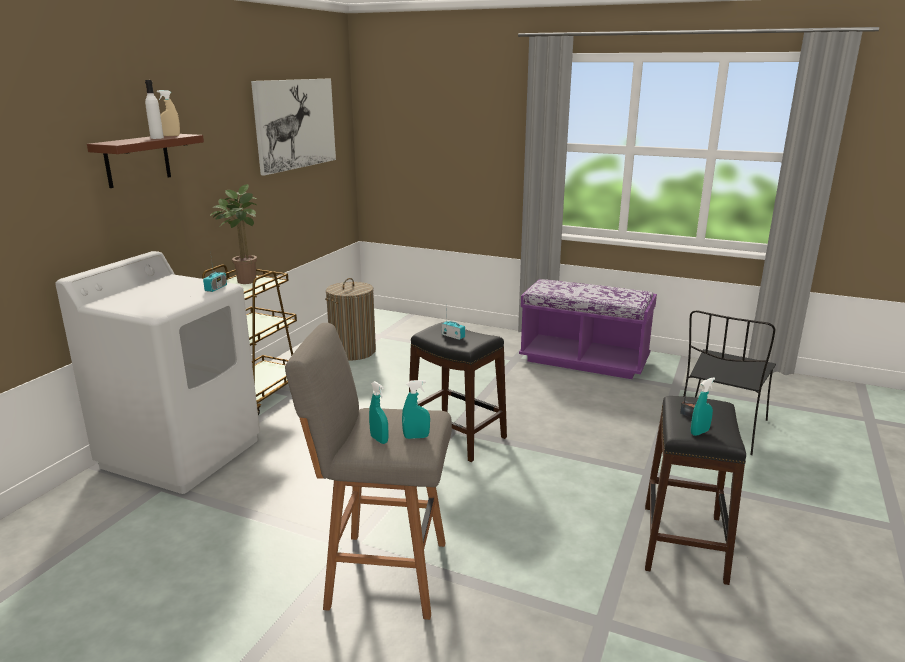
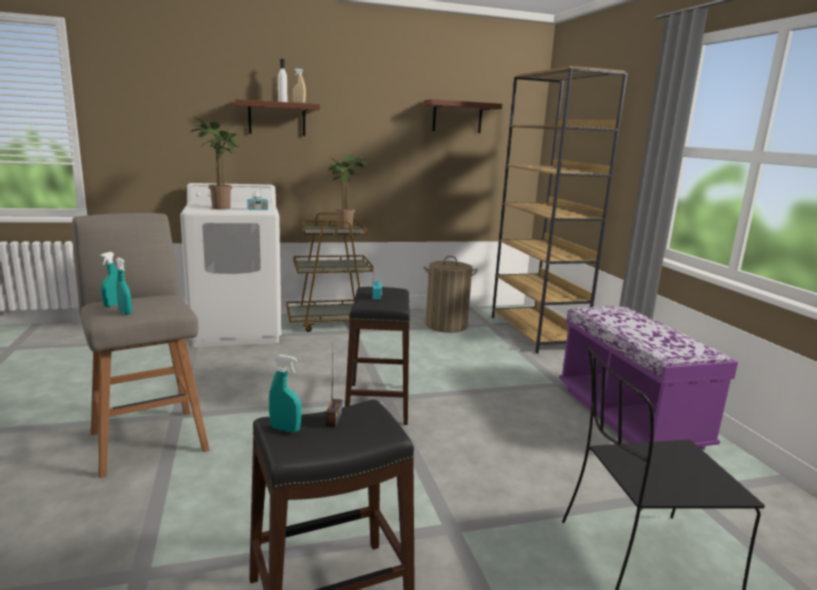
camera: 50 degrees right, 5 degrees down
picture [251,79,336,176] -> brown shelf [424,99,502,133]
none -> potted plant [191,117,242,210]
none -> brown bookcase [492,66,628,354]

